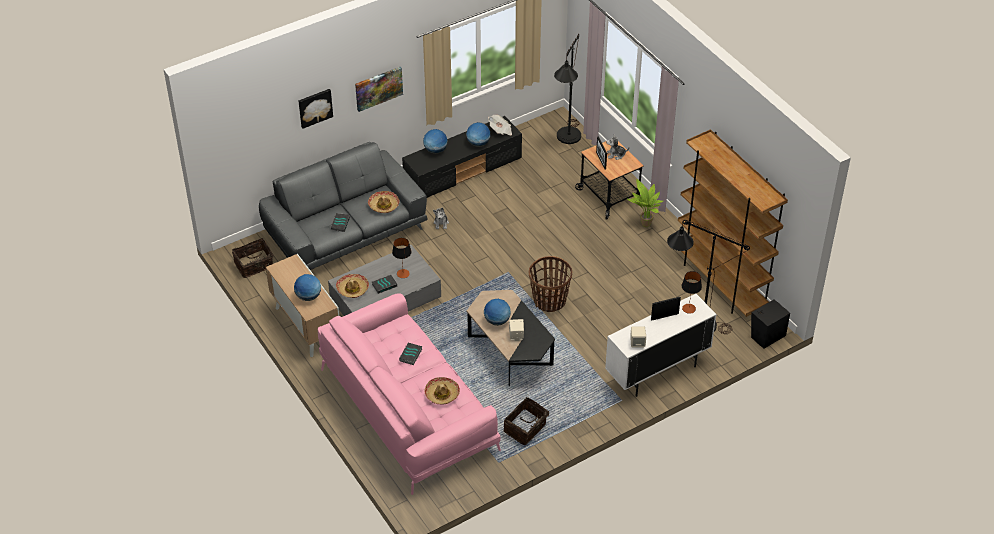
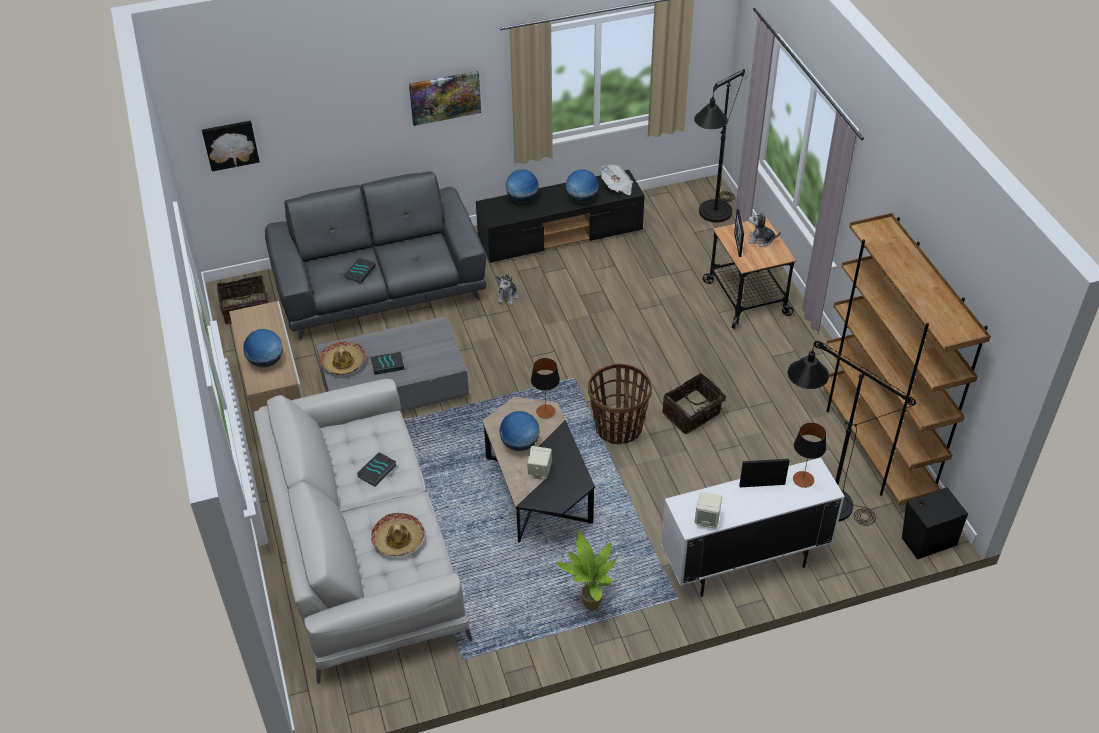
camera: 15 degrees right, 0 degrees up
picture [299,89,333,129] -> picture moved to [202,121,260,172]
pink sofa [318,293,501,495] -> white sofa [254,379,473,684]
hat [368,191,399,213] -> none
table lamp [392,238,411,278] -> table lamp moved to [531,358,560,419]
basket [504,397,549,445] -> basket moved to [662,373,730,434]
potted plant [628,179,663,227] -> potted plant moved to [556,531,616,610]

